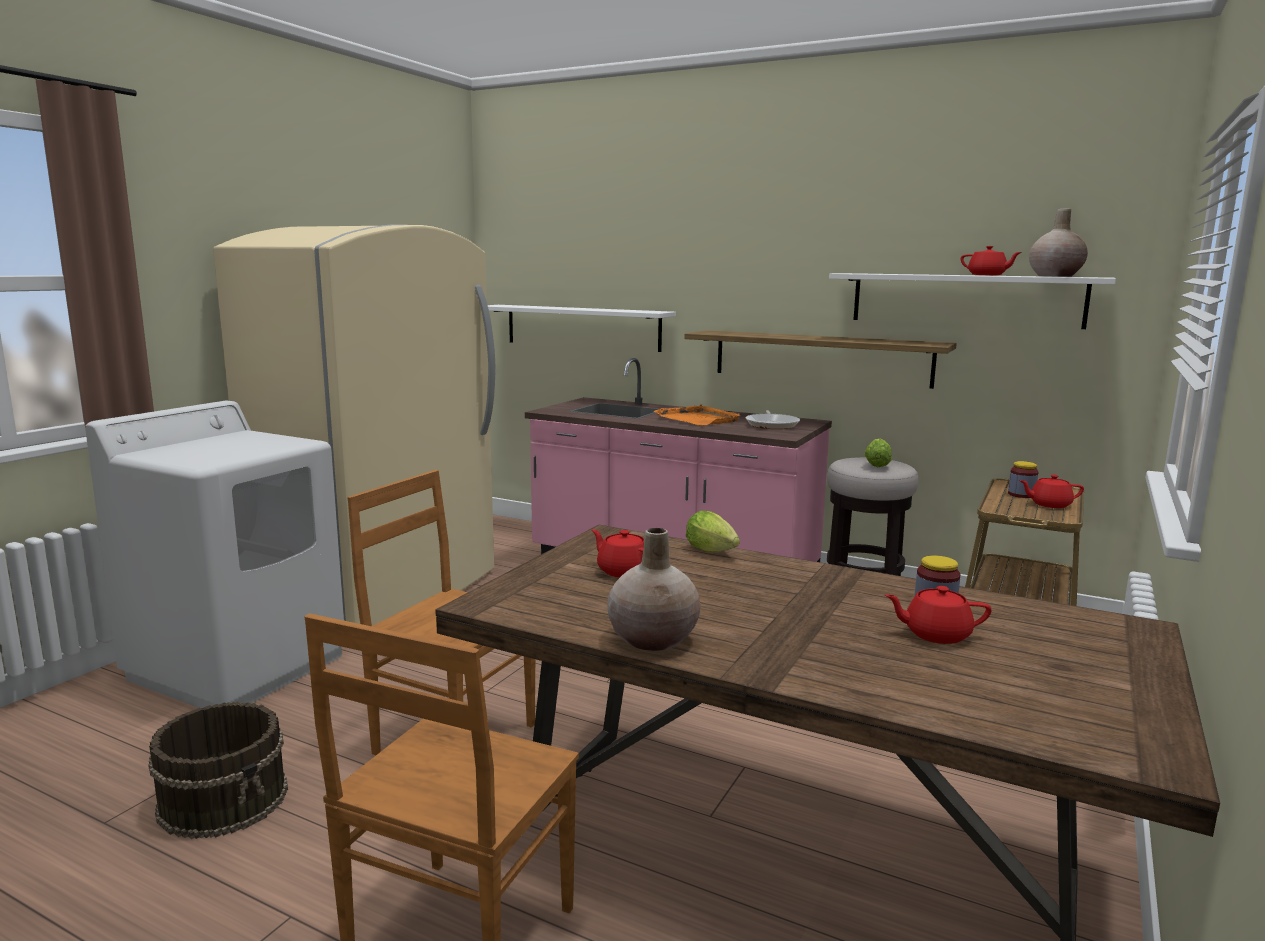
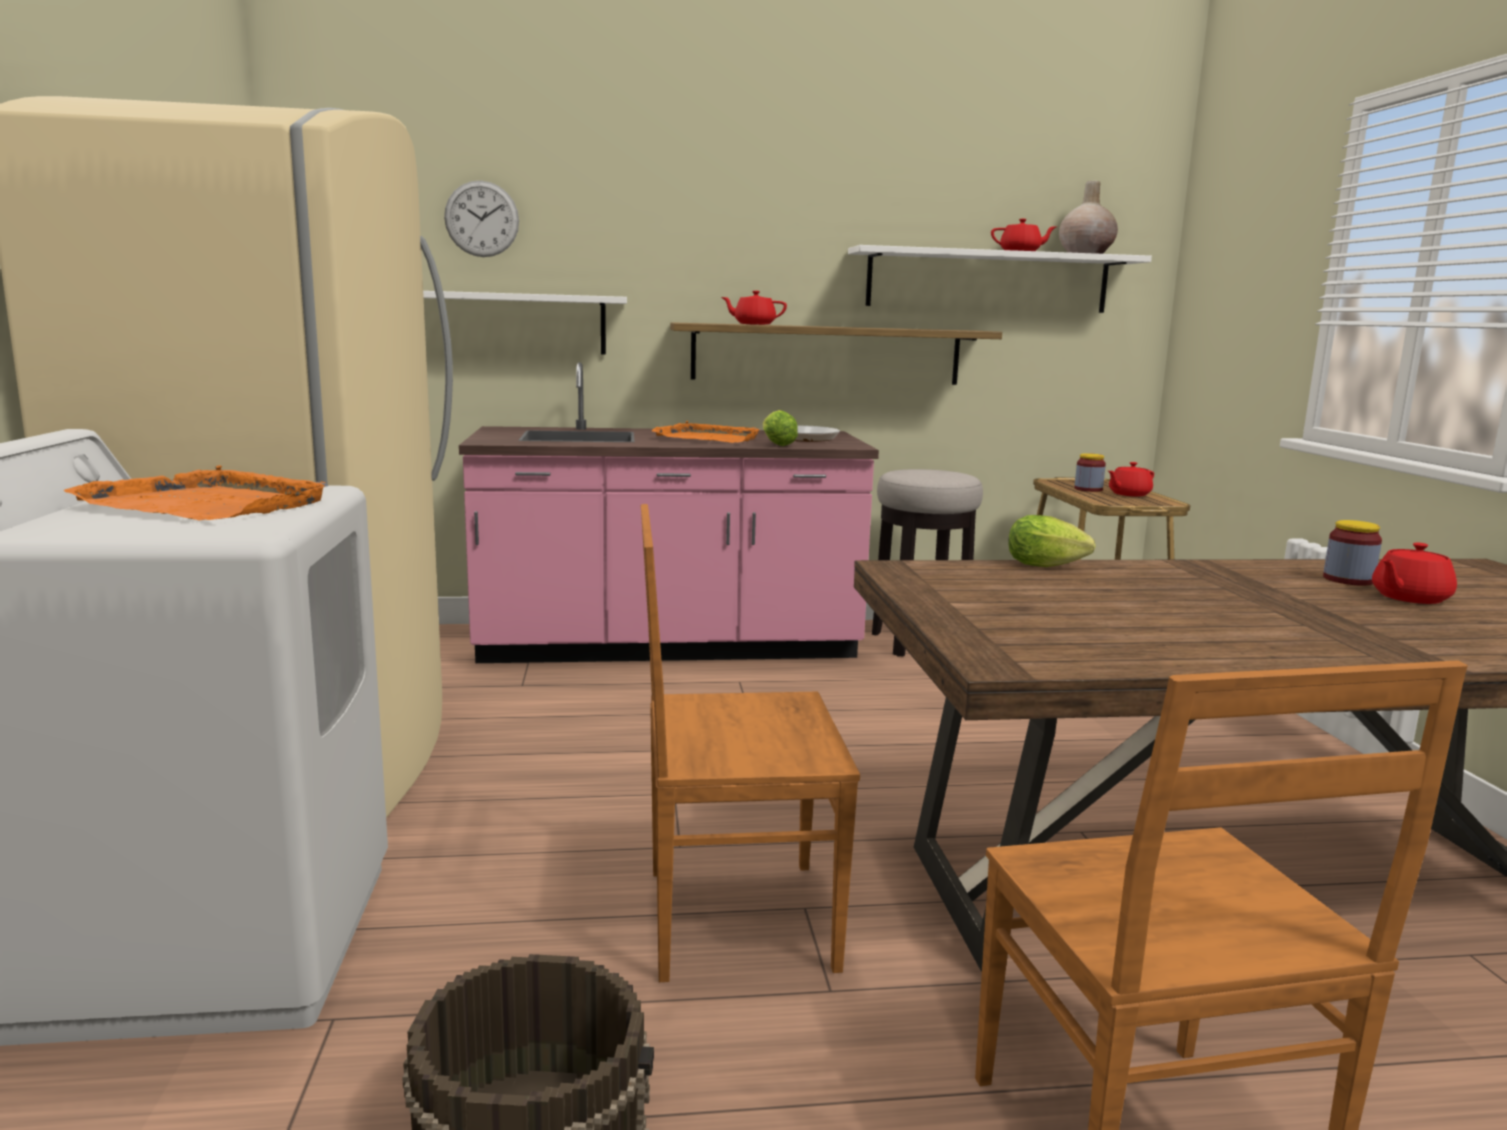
camera: 35 degrees left, 0 degrees up
red teapot [592,529,644,578] -> red teapot moved to [721,291,787,325]
beige vase [608,528,700,651] -> none
lettuce [865,439,892,467] -> lettuce moved to [763,410,798,446]
none -> orange tray [64,465,328,520]
none -> wall clock [444,181,519,257]

